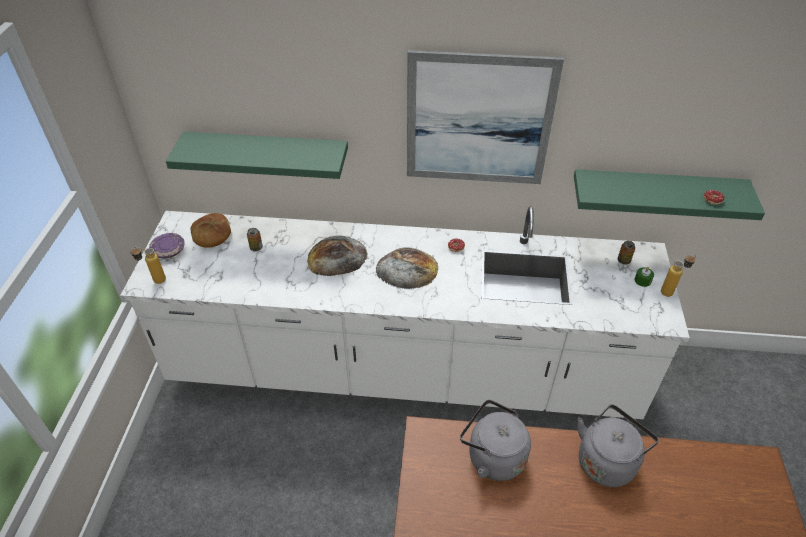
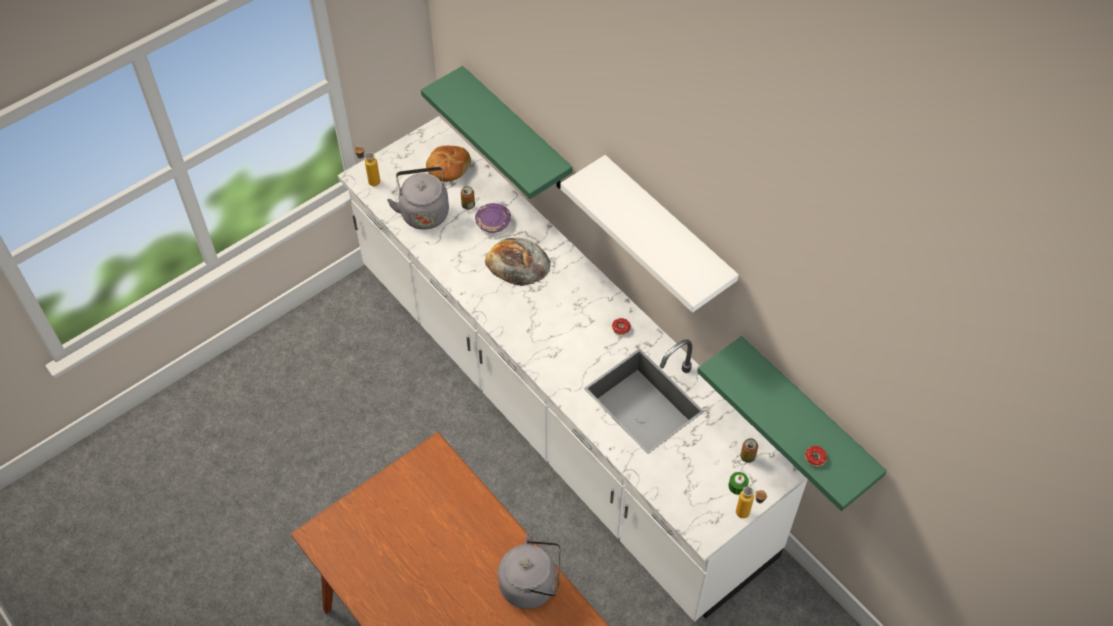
camera: 45 degrees right, 10 degrees up
purple plate [149,233,185,258] -> purple plate moved to [475,203,511,233]
bread [376,247,438,289] -> none
picture [407,50,564,184] -> white shelf [561,155,739,313]
grey kettle [460,400,531,481] -> grey kettle moved to [387,167,449,230]

